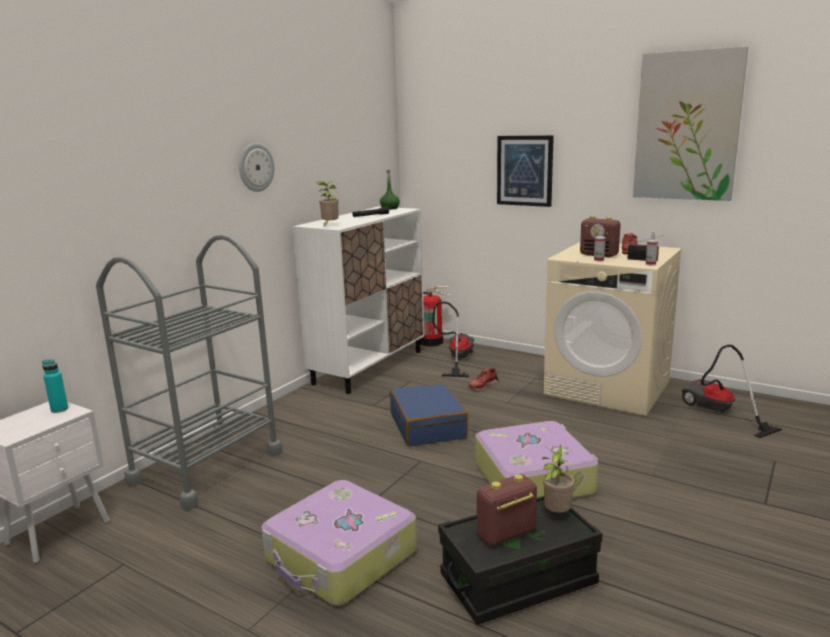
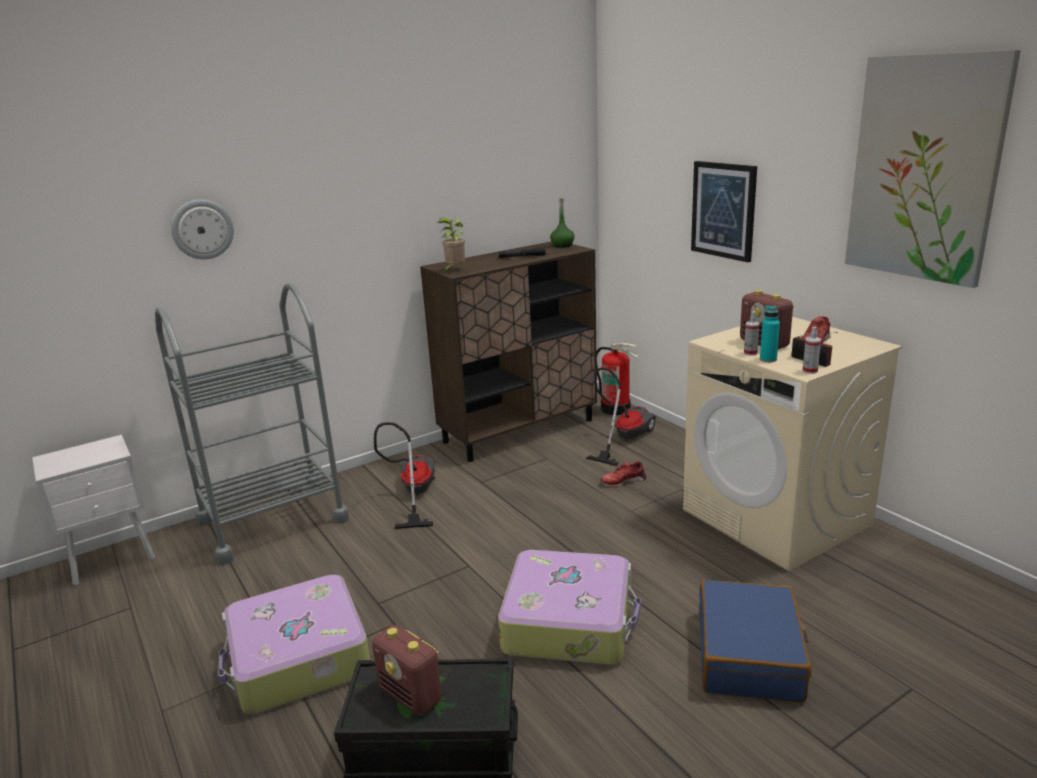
camera: 25 degrees right, 5 degrees up
turquoise bottle [42,359,68,413] -> turquoise bottle moved to [760,305,780,362]
wall clock [239,143,274,192] -> wall clock moved to [171,199,234,260]
white cabinet [292,207,424,394] -> brown cabinet [420,242,597,462]
blue suitcase [390,383,468,446] -> blue suitcase moved to [699,580,811,703]
radio [477,474,537,546] -> radio turned 135 degrees counterclockwise [372,625,441,715]
potted plant [542,445,575,513] -> none
vacuum cleaner [681,345,782,438] -> vacuum cleaner moved to [374,422,435,529]

